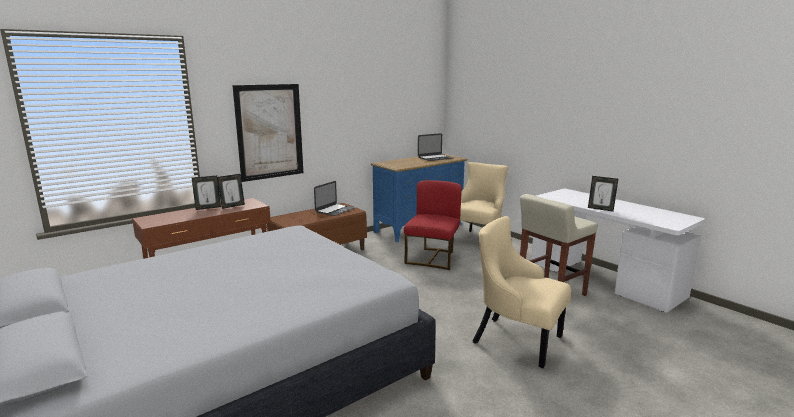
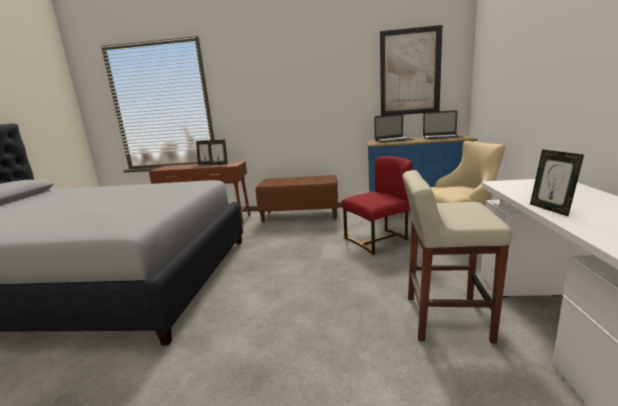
camera: 45 degrees right, 0 degrees up
picture [232,84,303,182] -> picture moved to [380,25,442,116]
laptop [314,181,355,216] -> laptop moved to [374,114,414,143]
beige chair [473,216,571,368] -> none

